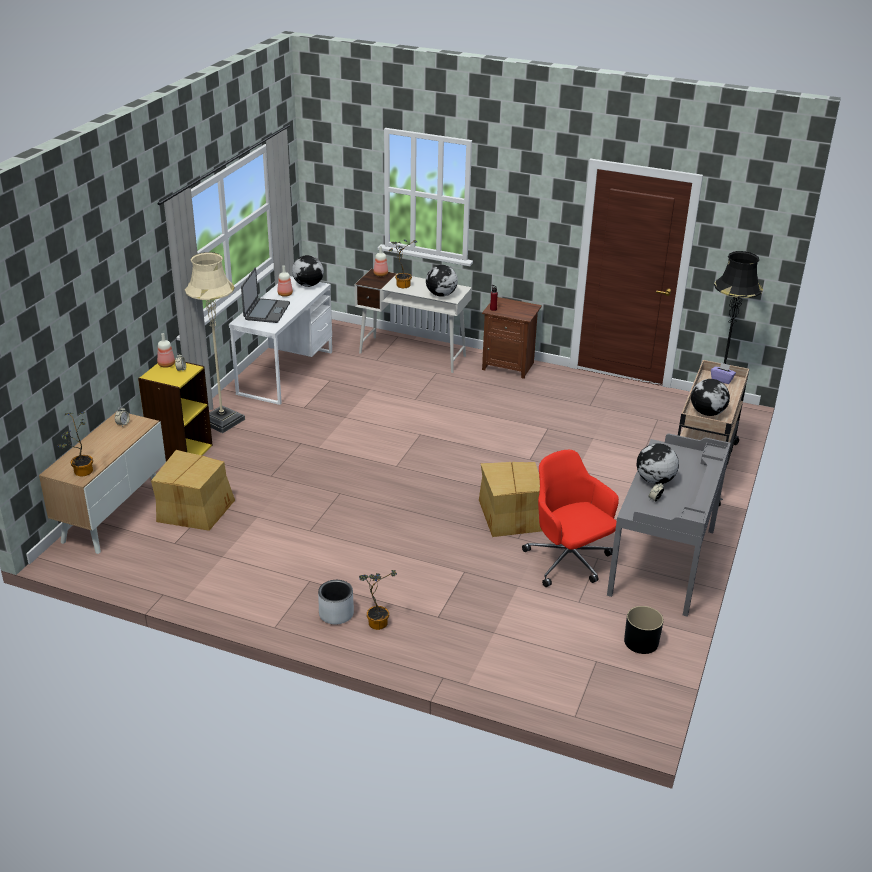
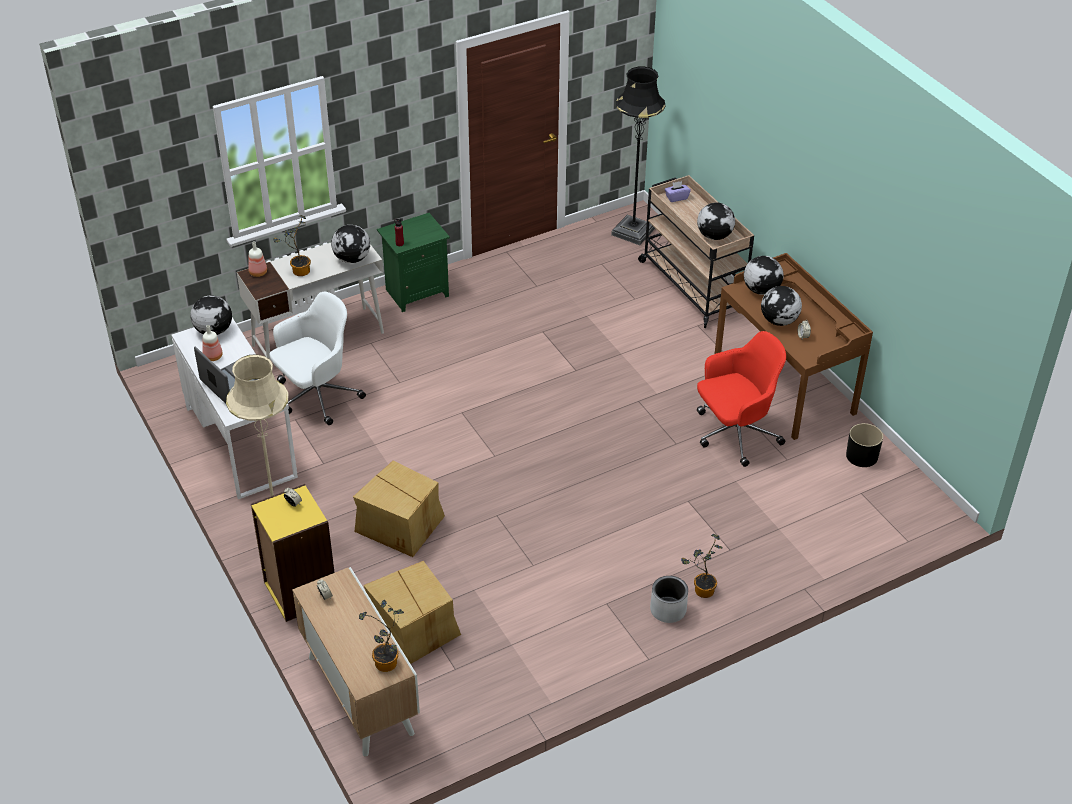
camera: 50 degrees left, 10 degrees up
bottle [157,333,175,368] -> none
cardboard box [479,462,542,537] -> cardboard box moved to [353,461,445,557]
brown nightstand [482,297,542,379] -> green nightstand [377,213,450,312]
red office chair [522,450,619,587] -> red office chair turned 150 degrees clockwise [697,331,786,467]
grey desk [607,434,730,617] -> brown desk [715,253,873,440]
none -> white office chair [269,292,366,425]
none -> globe [744,256,784,295]

